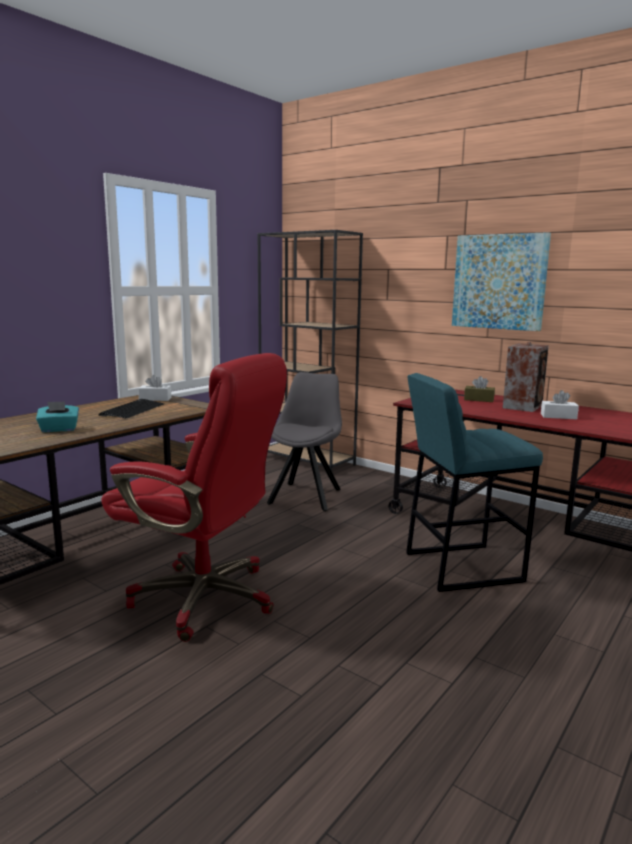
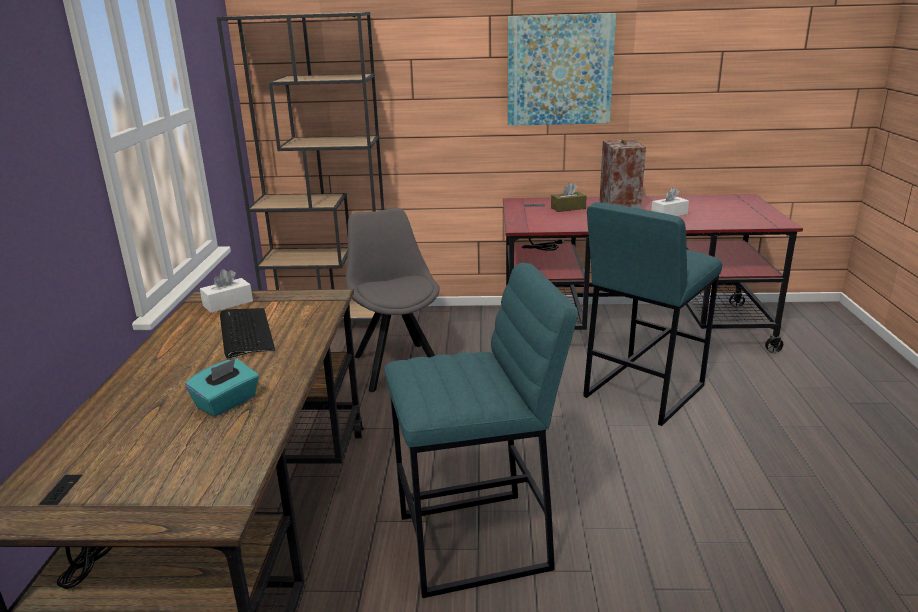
camera: 35 degrees left, 10 degrees up
red office chair [101,353,287,642] -> turquoise stool [384,262,578,598]

